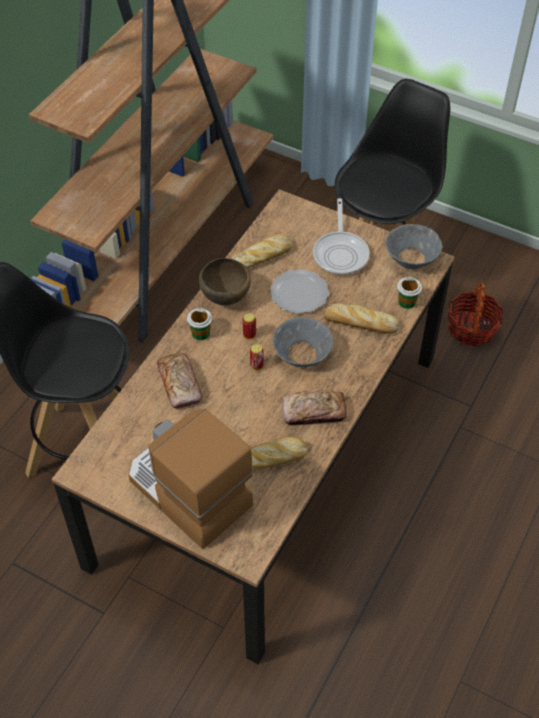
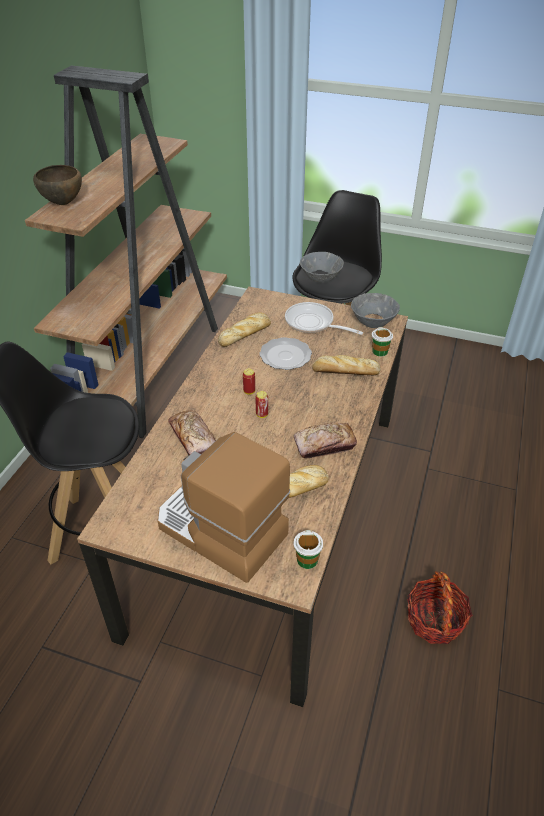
camera: 10 degrees left, 10 degrees down
cup [187,308,212,340] -> cup moved to [294,530,323,569]
brown bowl [199,258,251,305] -> brown bowl moved to [33,165,82,205]
grey bowl [273,317,334,367] -> grey bowl moved to [300,252,344,283]
frying pan [313,198,370,275] -> frying pan turned 135 degrees clockwise [285,302,363,335]
basket [448,283,503,346] -> basket moved to [407,571,472,644]

